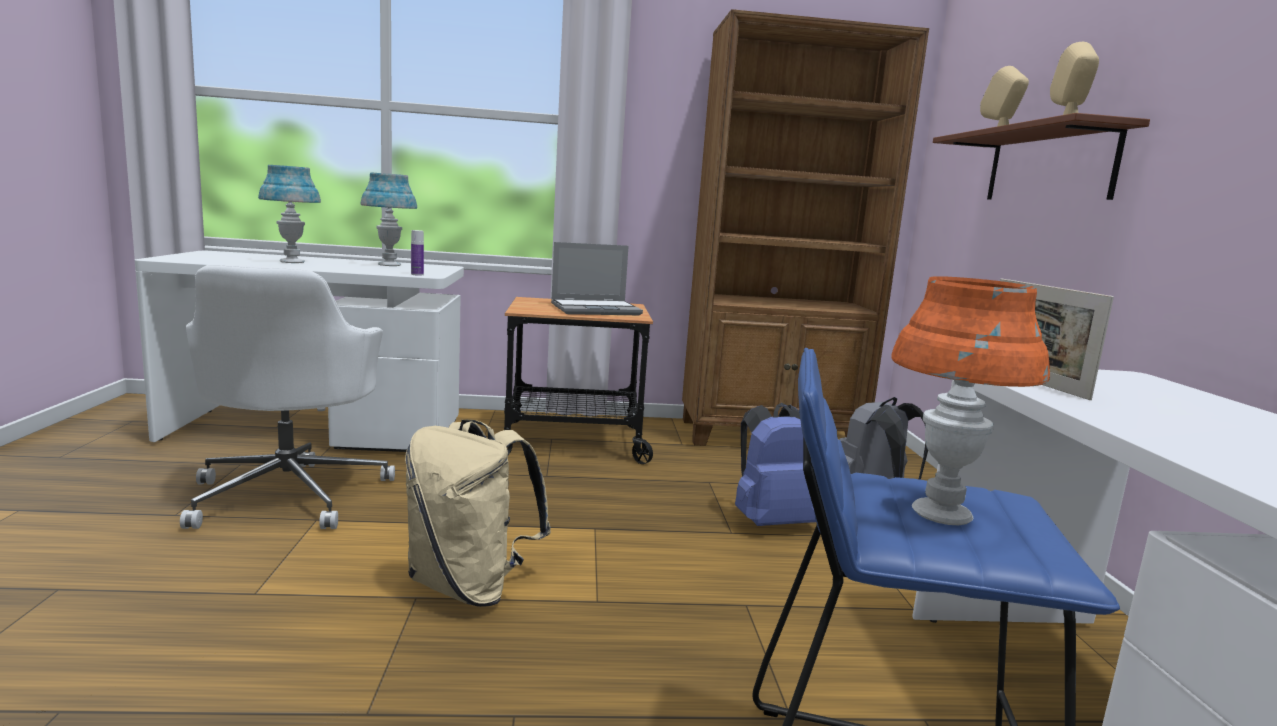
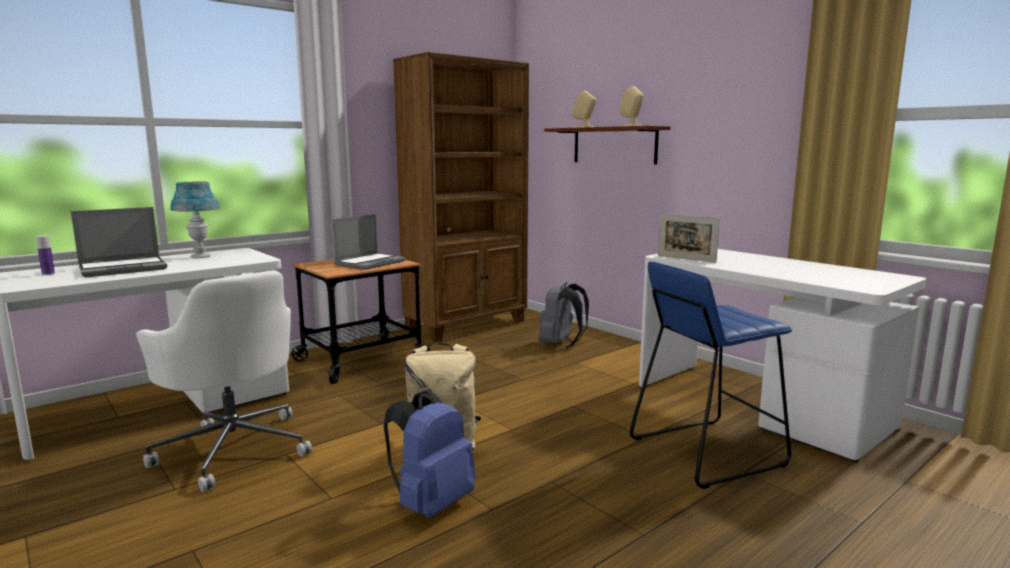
camera: 35 degrees left, 0 degrees up
blue table lamp [258,165,321,263] -> laptop [71,207,167,277]
bottle [411,230,424,276] -> bottle moved to [36,236,55,275]
blue backpack [735,403,816,526] -> blue backpack moved to [384,391,475,518]
orange table lamp [891,276,1050,525] -> none

